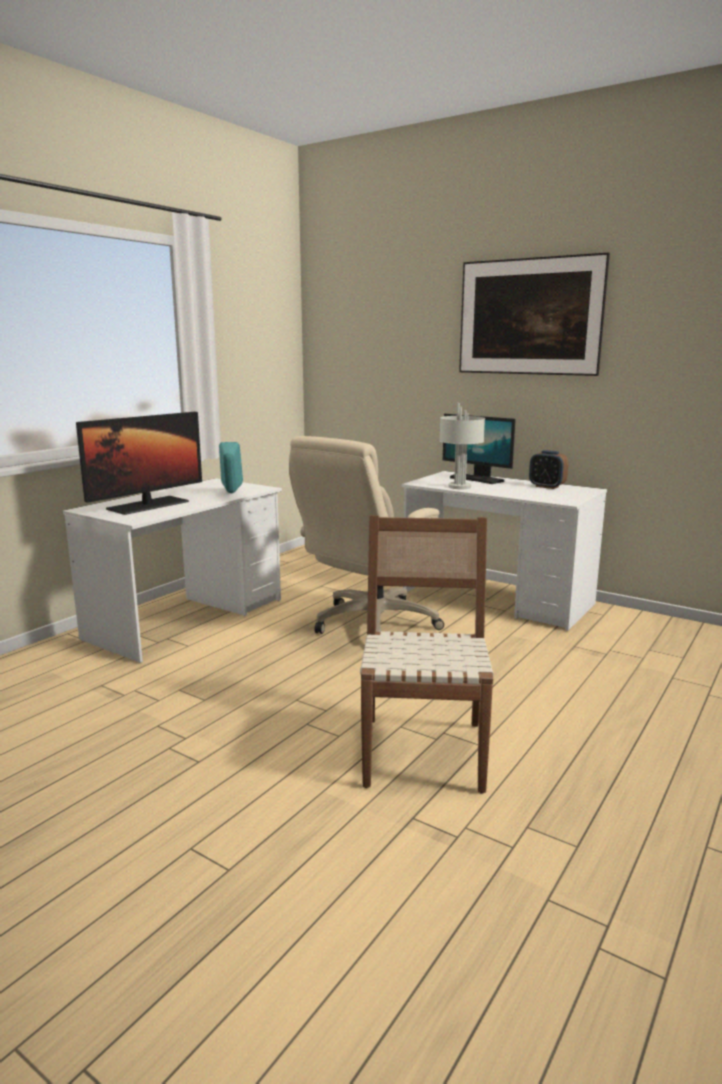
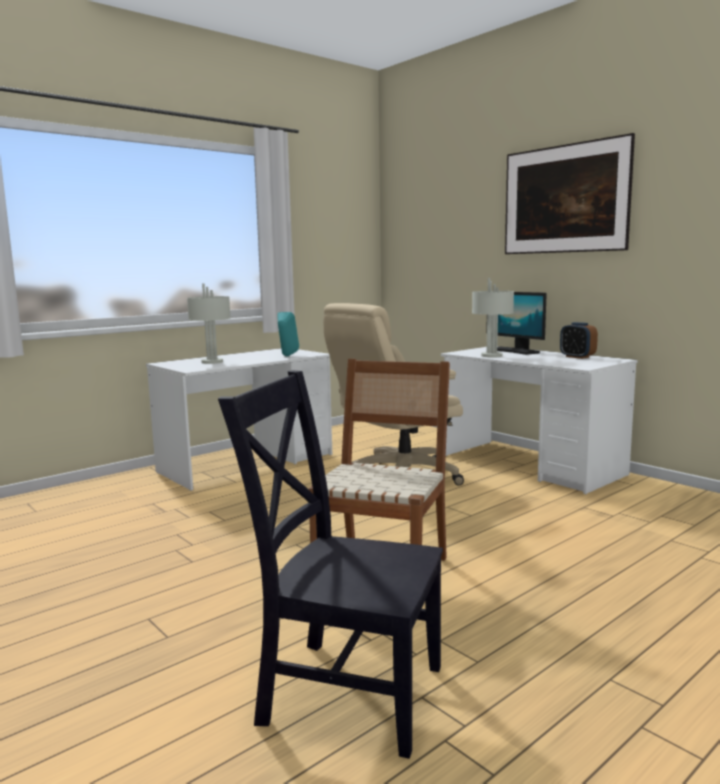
camera: 15 degrees right, 5 degrees down
monitor [76,412,202,515] -> grey table lamp [187,284,231,364]
none -> black chair [218,370,443,759]

